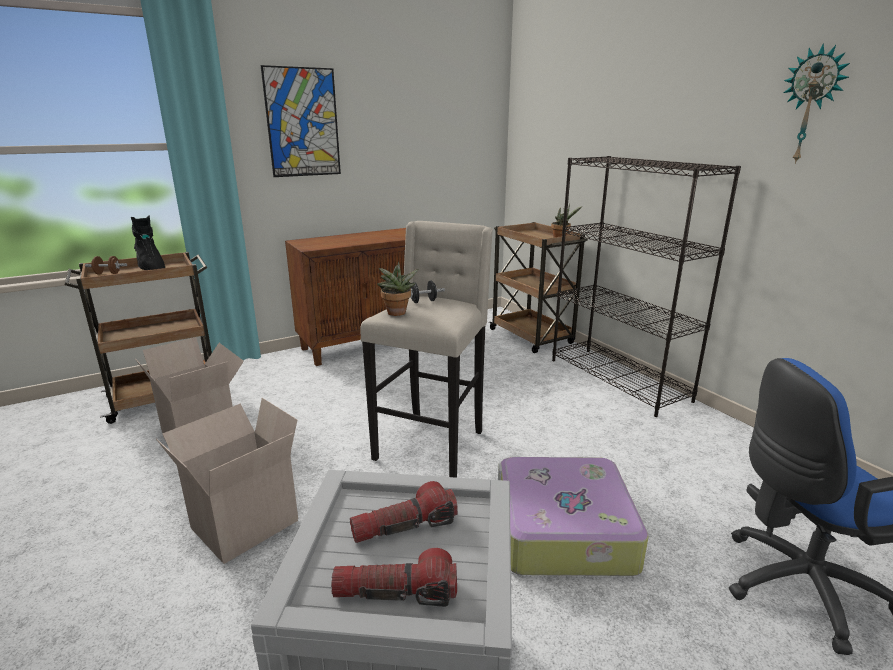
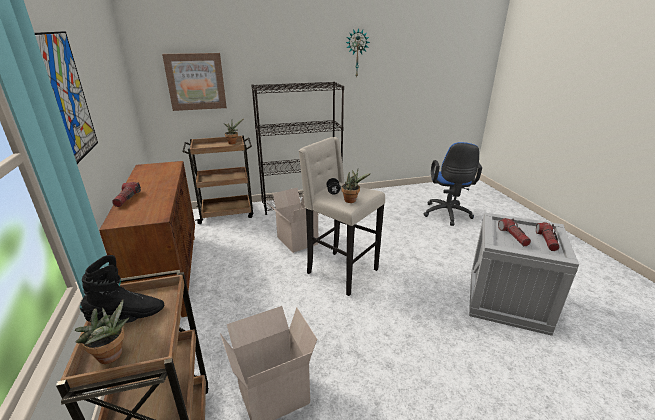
camera: 75 degrees left, 5 degrees up
brown dumbbell [85,256,127,275] -> potted plant [75,300,129,364]
cardboard box [156,398,298,564] -> cardboard box moved to [266,187,319,253]
suitcase [498,457,648,576] -> none
none -> flashlight [112,182,141,207]
none -> picture [162,53,227,111]

